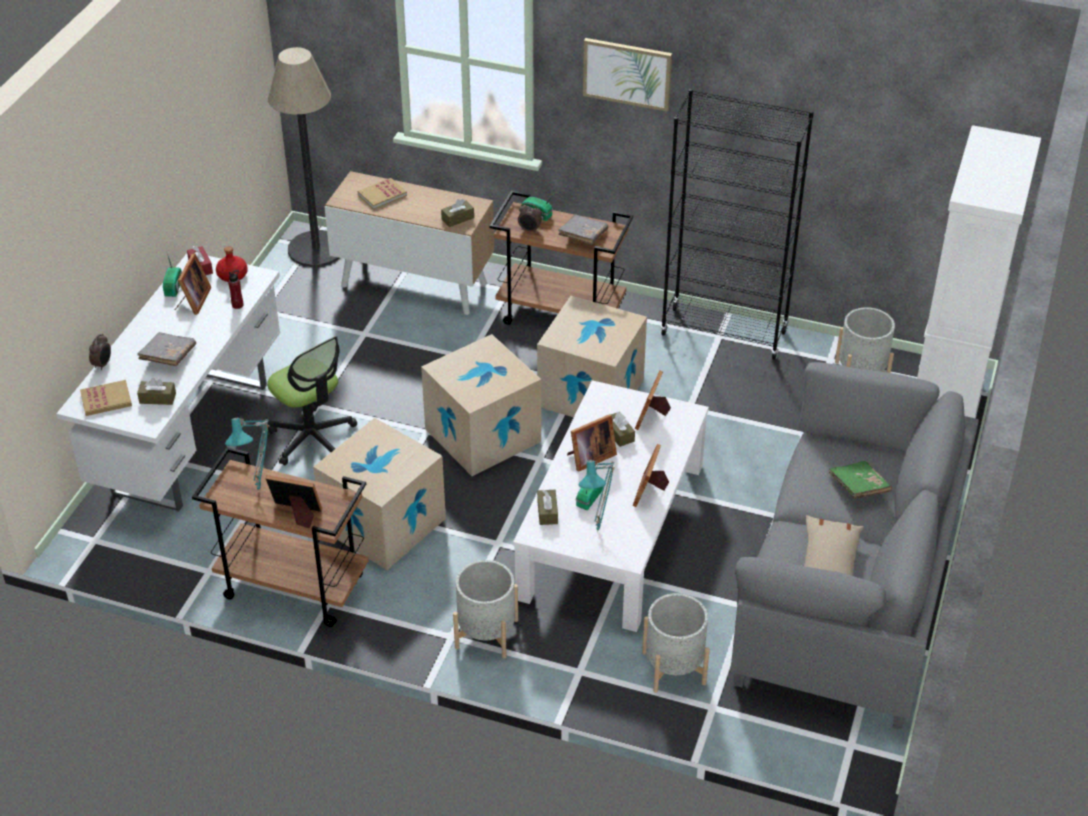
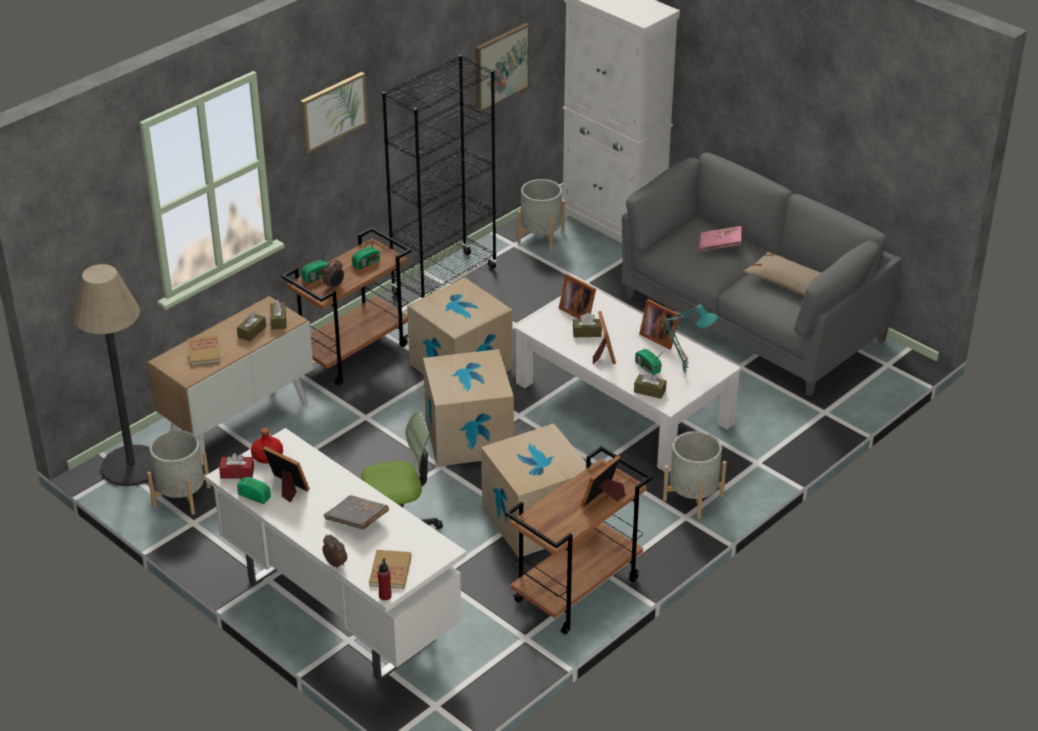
camera: 65 degrees left, 5 degrees down
brown tissue box [137,378,176,405] -> brown tissue box moved to [237,311,266,341]
turquoise table lamp [225,418,270,491] -> none
red bottle [228,270,244,309] -> red bottle moved to [378,558,392,600]
grey book [558,215,608,244] -> radio [352,233,380,270]
grey planter [642,593,710,693] -> grey planter moved to [147,430,211,515]
green book [828,461,892,499] -> pink book [699,226,743,252]
none -> picture [475,23,529,112]

